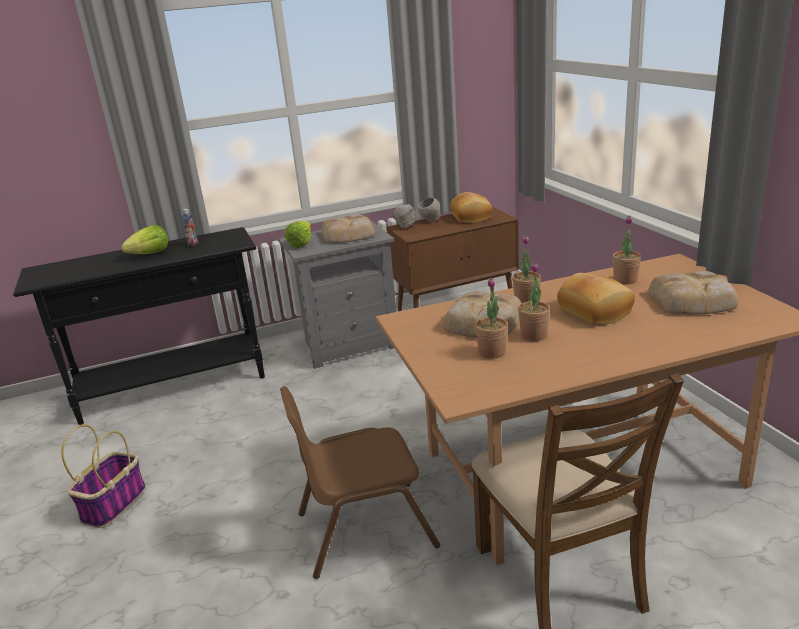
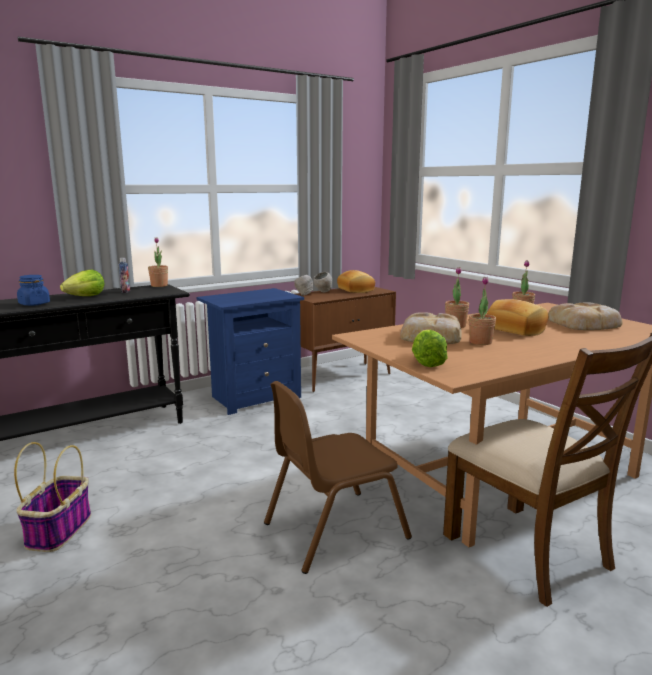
camera: 15 degrees left, 10 degrees down
grey nightstand [278,220,396,369] -> blue nightstand [197,288,304,415]
lettuce [285,221,311,248] -> lettuce moved to [412,330,447,367]
bread [321,214,375,243] -> none
potted plant [475,278,508,359] -> potted plant moved to [148,237,168,287]
none -> blue jar [17,275,50,306]

